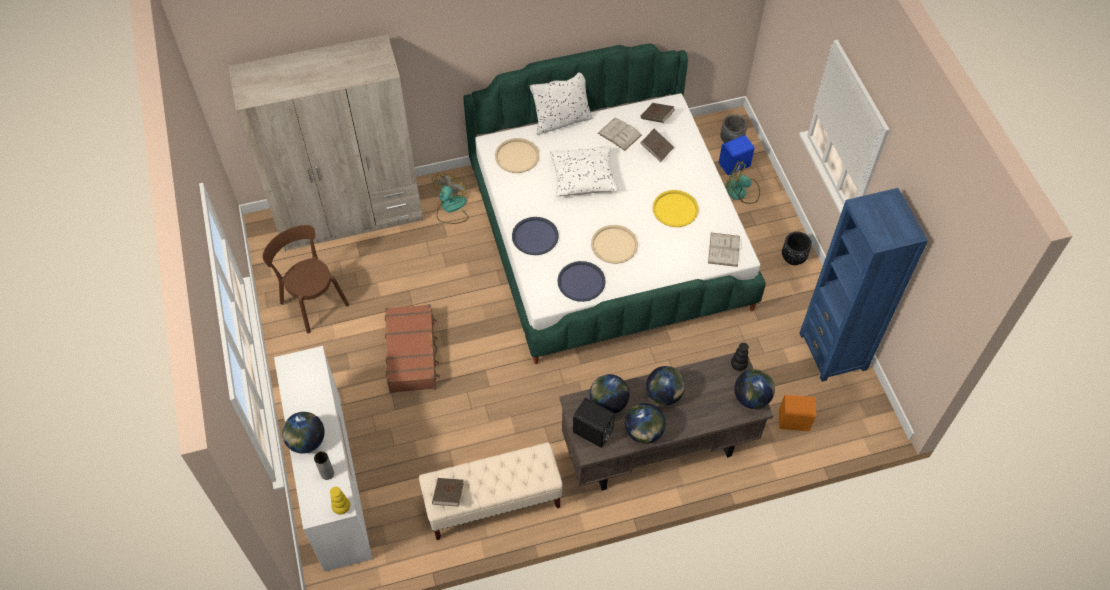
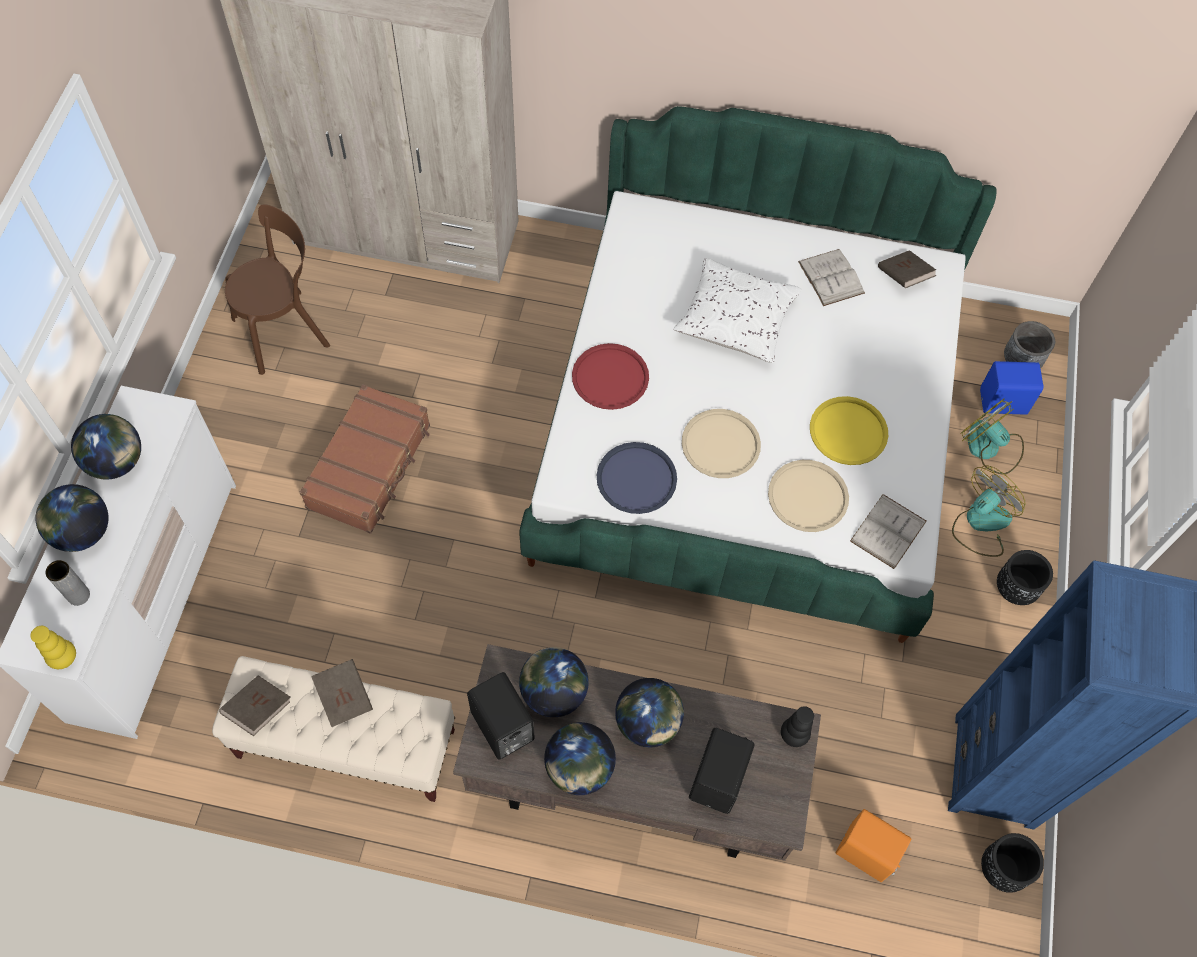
camera: 25 degrees right, 5 degrees up
brown chair [262,225,349,333] -> brown chair turned 75 degrees clockwise [225,204,330,375]
fan [432,173,469,224] -> fan moved to [952,465,1025,557]
beige tray [495,138,539,173] -> beige tray moved to [768,460,849,532]
blue tray [512,217,559,255] -> red tray [572,343,649,410]
white pillow [529,72,593,135] -> none
brown book [641,128,674,162] -> brown book moved to [311,659,373,727]
globe [734,369,775,409] -> globe moved to [71,414,141,480]
none -> black speaker [689,728,755,814]
none -> black planter [981,833,1044,893]

